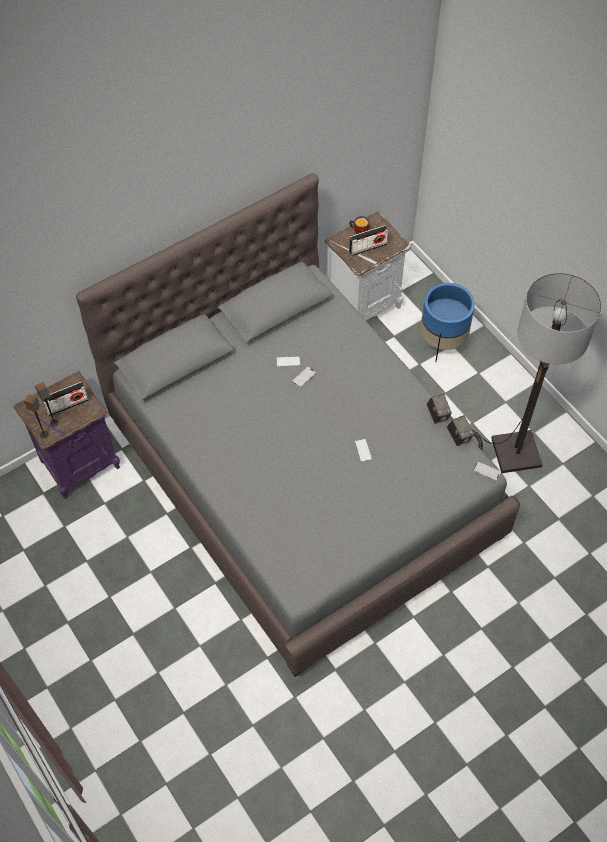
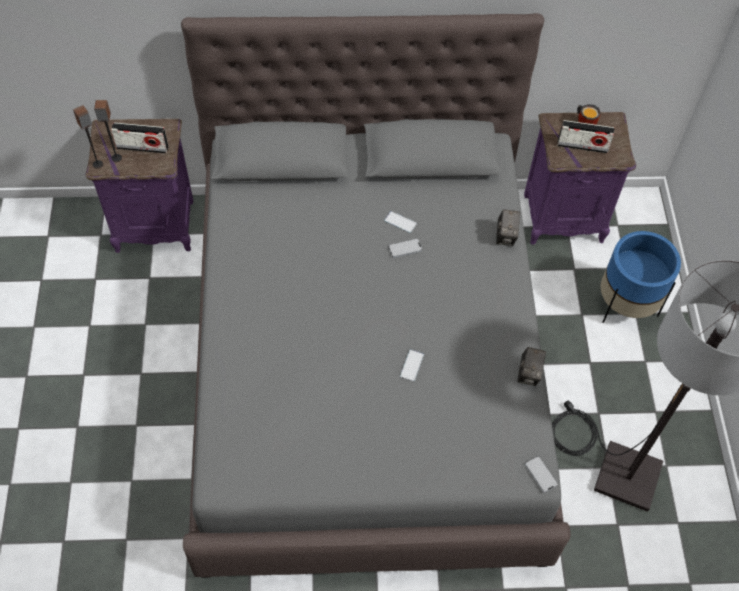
camera: 30 degrees right, 0 degrees up
white nightstand [324,211,411,320] -> purple nightstand [524,112,636,245]
camera [447,415,474,446] -> camera moved to [496,209,520,246]

